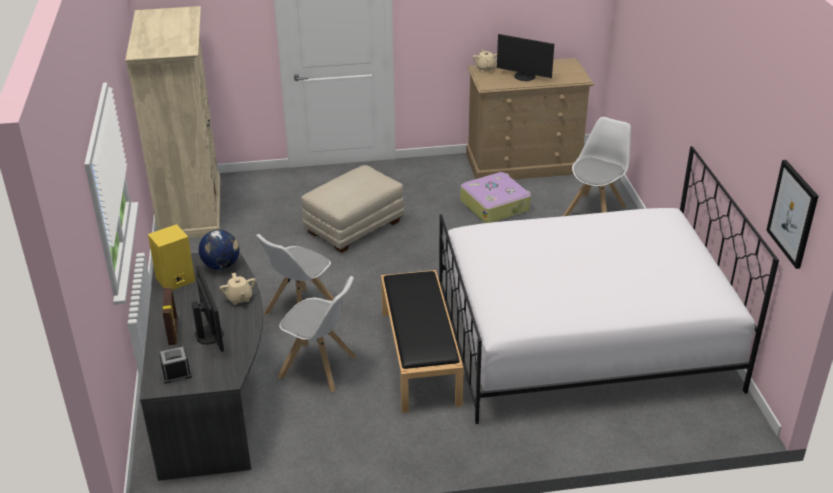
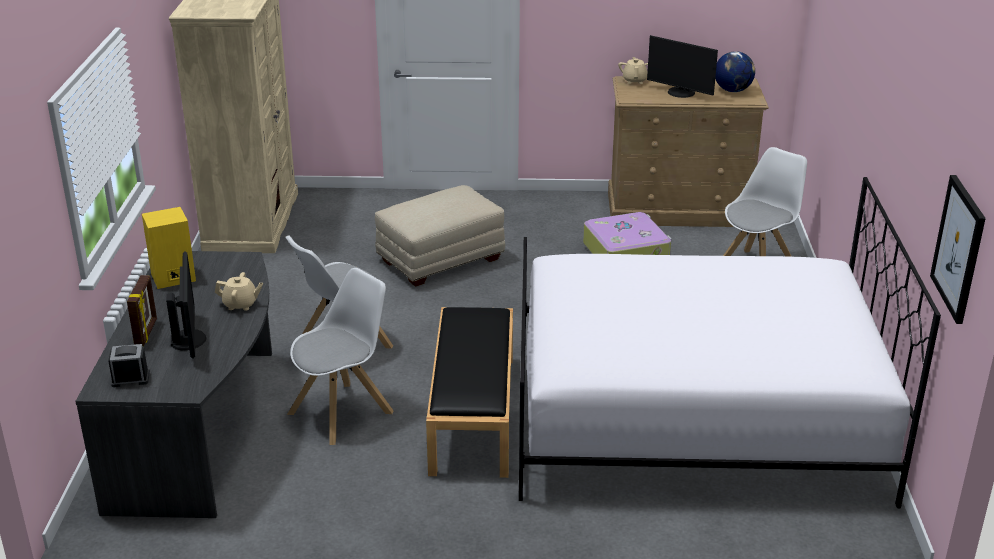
camera: 10 degrees right, 5 degrees down
globe [199,230,239,270] -> globe moved to [715,51,755,92]
beige teapot [220,273,256,305] -> beige teapot turned 75 degrees counterclockwise [215,272,263,311]
chair [278,276,357,392] -> chair turned 75 degrees counterclockwise [287,268,393,445]

